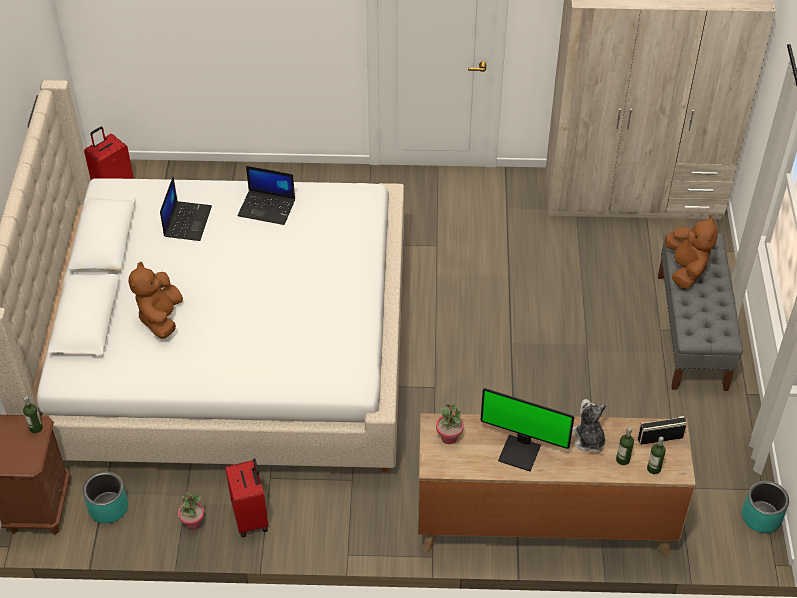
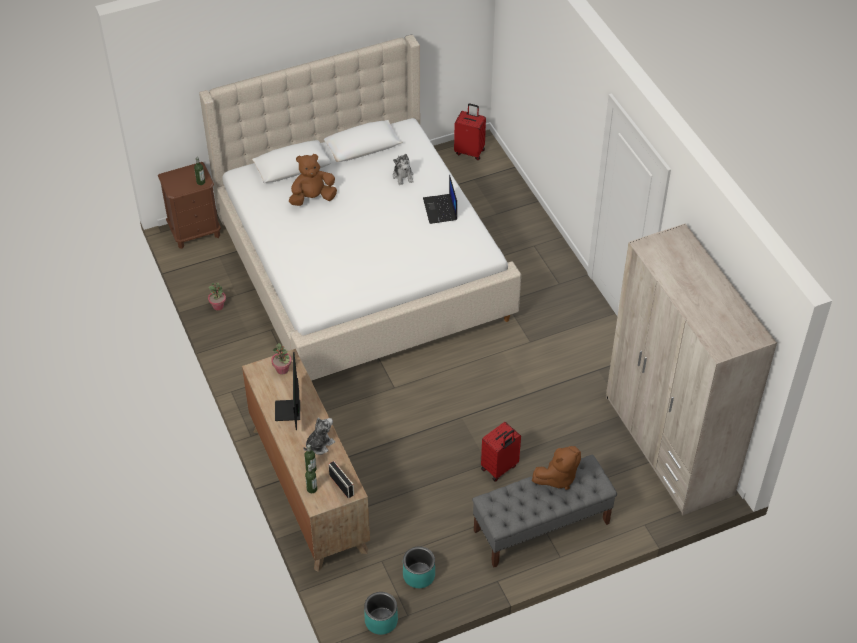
camera: 65 degrees right, 0 degrees up
turquoise planter [83,471,128,524] -> turquoise planter moved to [403,547,435,588]
laptop [160,176,212,241] -> plush toy [393,154,414,185]
red suitcase [226,458,268,537] -> red suitcase moved to [481,422,521,482]

